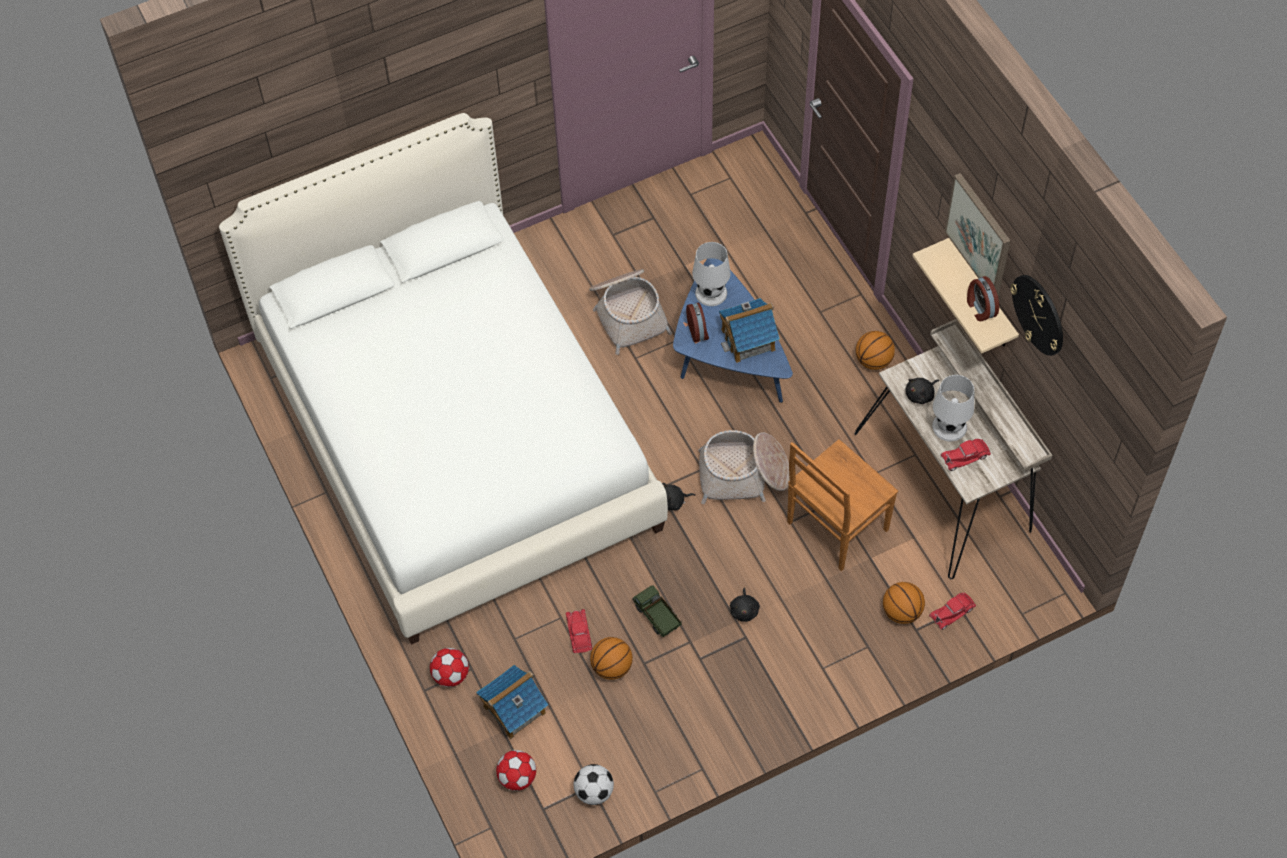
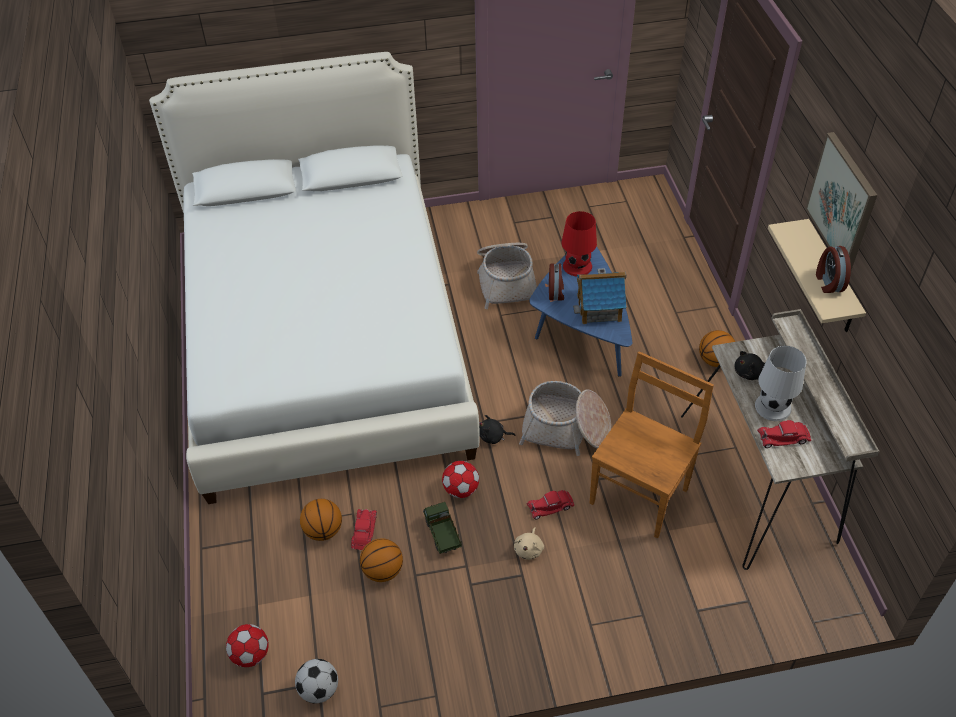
camera: 15 degrees right, 10 degrees down
football [430,648,469,687] -> football moved to [442,461,479,498]
toy house [476,665,548,739] -> none
white table lamp [692,242,731,306] -> red table lamp [562,211,597,276]
black plush toy [730,587,760,622] -> beige plush toy [514,527,544,560]
brown chair [787,439,898,571] -> brown chair turned 150 degrees clockwise [590,351,714,538]
basketball [883,582,925,624] -> basketball moved to [300,499,342,541]
red toy car [929,593,976,630] -> red toy car moved to [527,490,574,519]
wall clock [1010,275,1063,356] -> none

